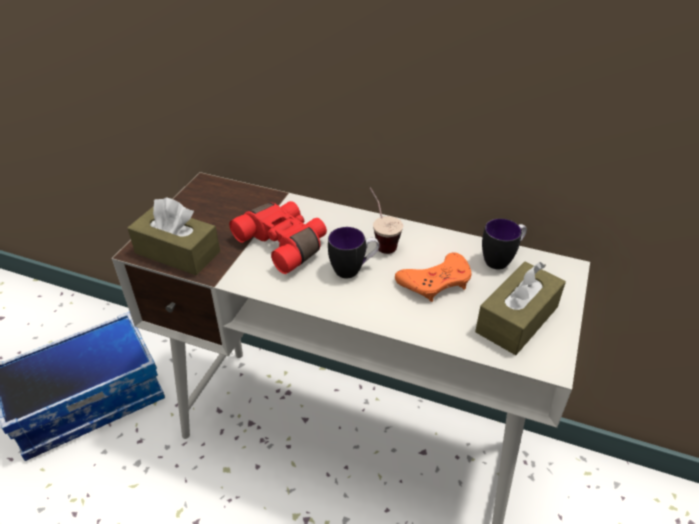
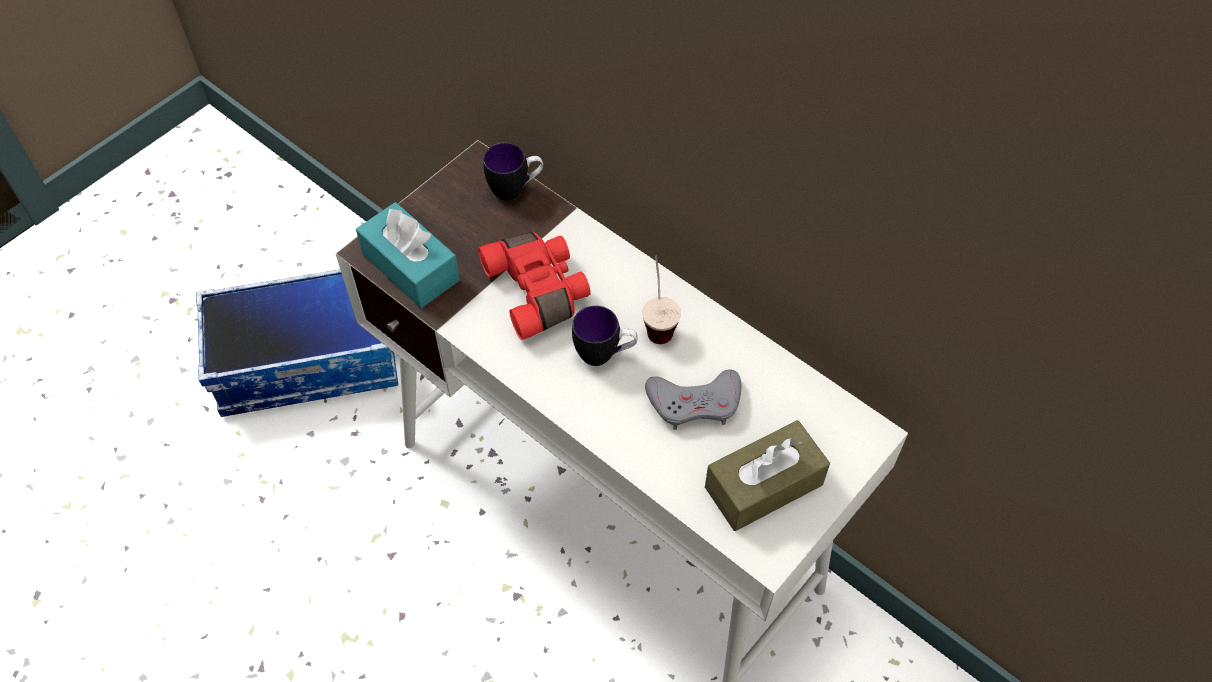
camera: 20 degrees right, 15 degrees up
brown tissue box [128,197,220,276] -> turquoise tissue box [356,202,460,308]
orange game controller [395,253,471,302] -> grey game controller [645,369,741,430]
mug [482,219,527,269] -> mug moved to [483,143,543,201]

